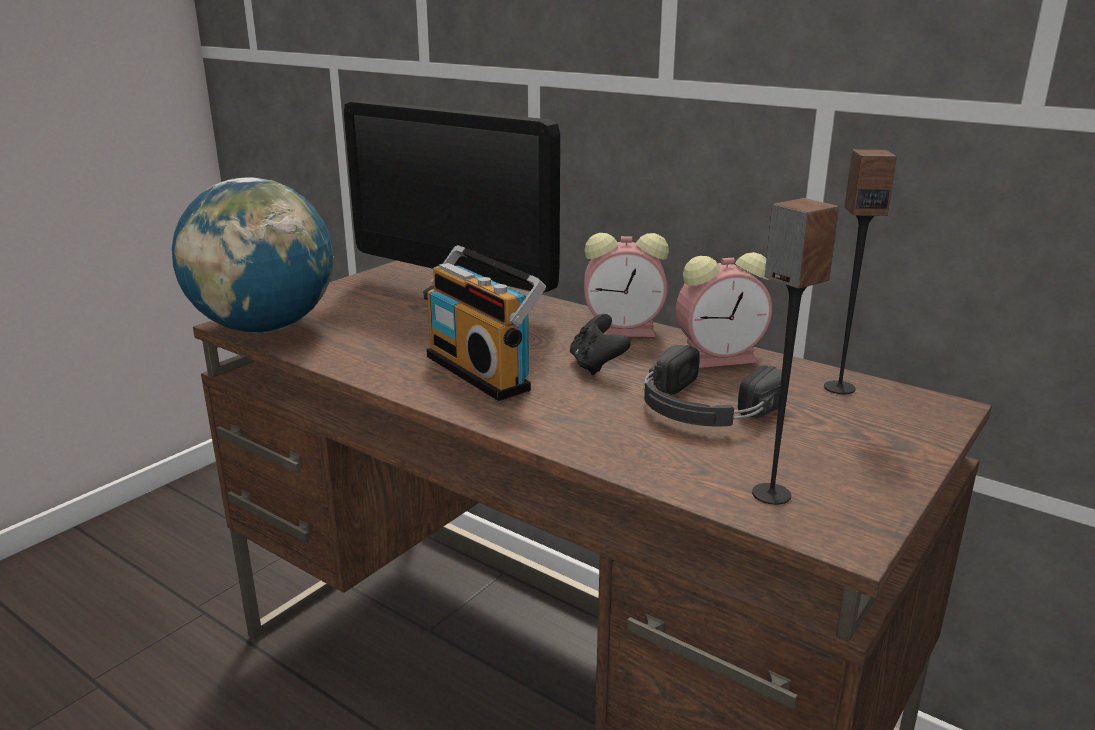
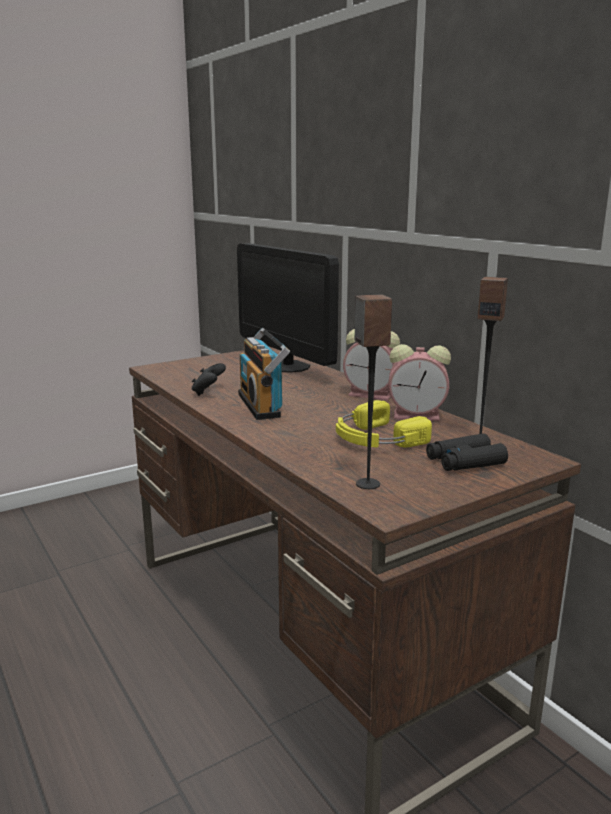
camera: 20 degrees right, 5 degrees down
globe [172,177,334,333] -> none
black game controller [570,314,631,375] -> black game controller moved to [192,363,226,396]
black headphones [644,345,782,427] -> yellow headphones [336,400,432,448]
none -> black binoculars [426,433,508,471]

